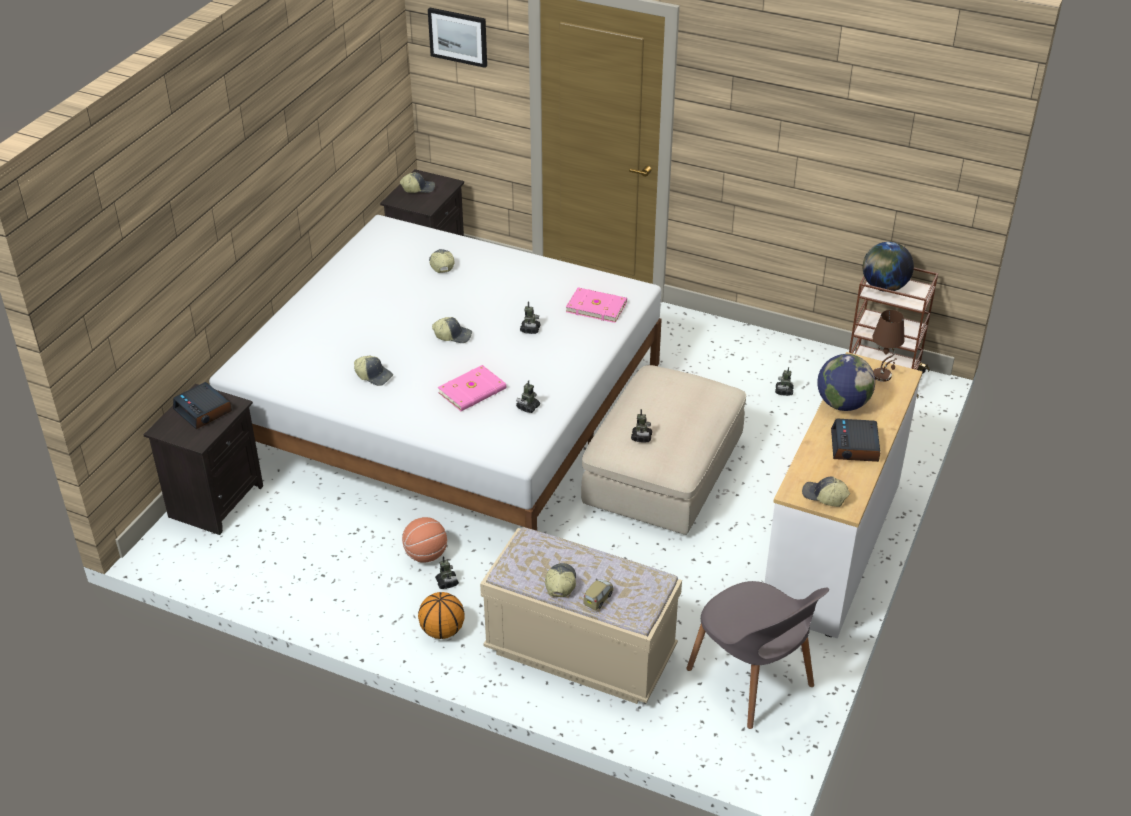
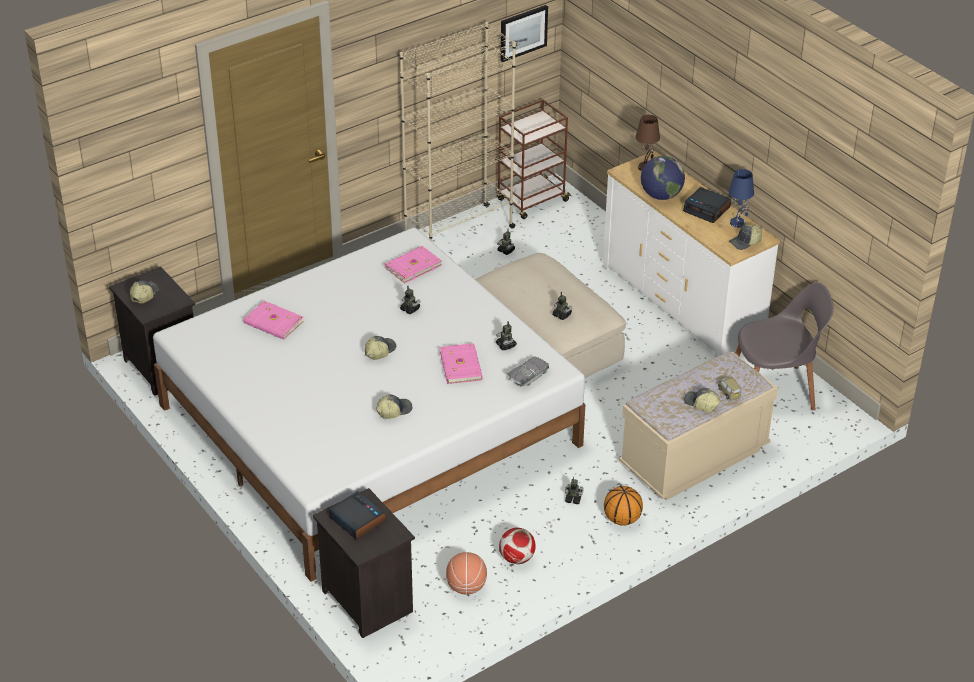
camera: 60 degrees left, 0 degrees up
alarm clock [173,382,232,429] -> alarm clock turned 120 degrees counterclockwise [329,491,387,540]
basketball [402,517,447,563] -> basketball moved to [446,552,487,594]
picture [428,8,487,68] -> picture moved to [501,5,548,62]
cap [429,249,454,273] -> pink book [243,301,304,340]
globe [863,242,914,292] -> none
none -> beige bookcase [399,22,516,241]
none -> football [499,528,536,564]
none -> grey toy car [507,357,549,387]
none -> blue table lamp [728,169,754,228]

